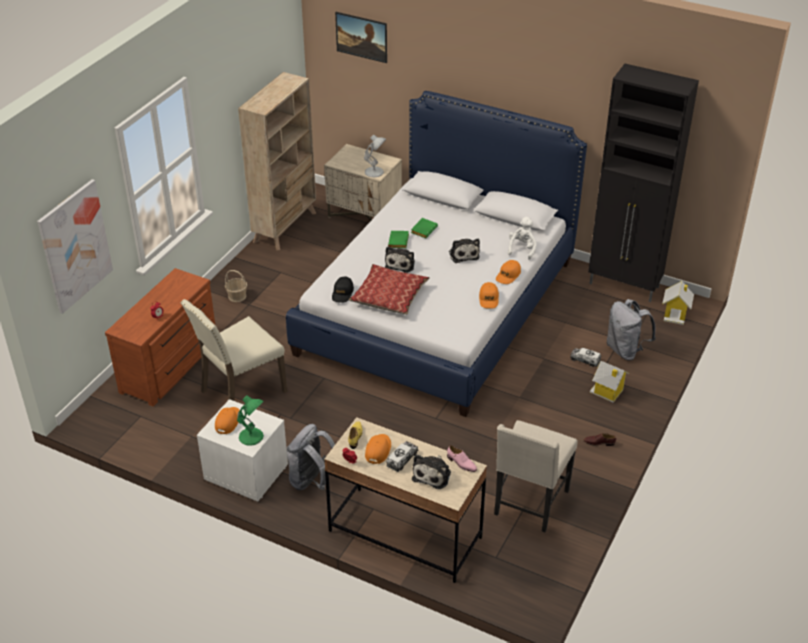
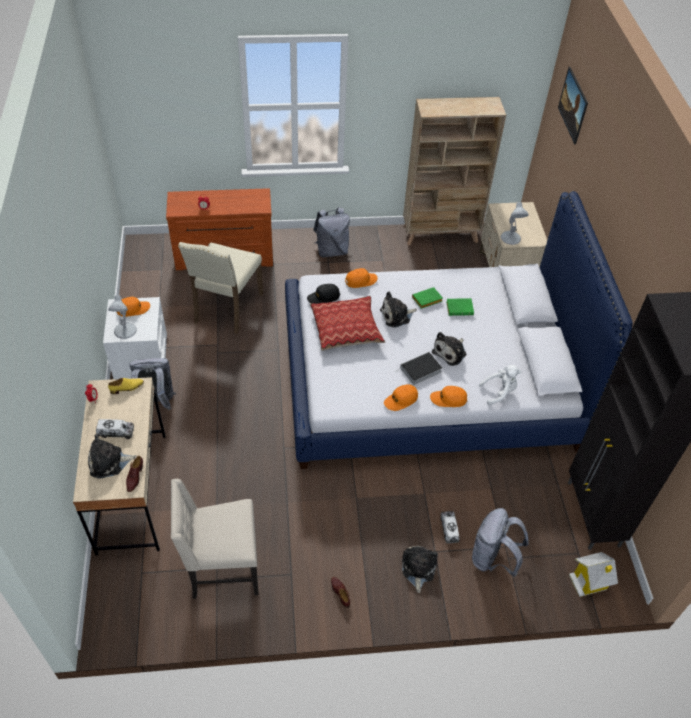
camera: 55 degrees right, 10 degrees up
picture [37,179,113,314] -> none
beige chair [180,299,287,401] -> beige chair turned 90 degrees counterclockwise [178,242,263,334]
basket [225,270,247,302] -> grey backpack [313,207,350,257]
green table lamp [237,395,264,446] -> white table lamp [108,295,137,339]
orange cap [365,434,391,464] -> orange cap moved to [345,268,378,288]
pink shoe [447,445,477,472] -> brown shoe [126,456,143,492]
toy house [590,361,630,403] -> plush toy [402,546,438,593]
none -> book [395,352,442,385]

